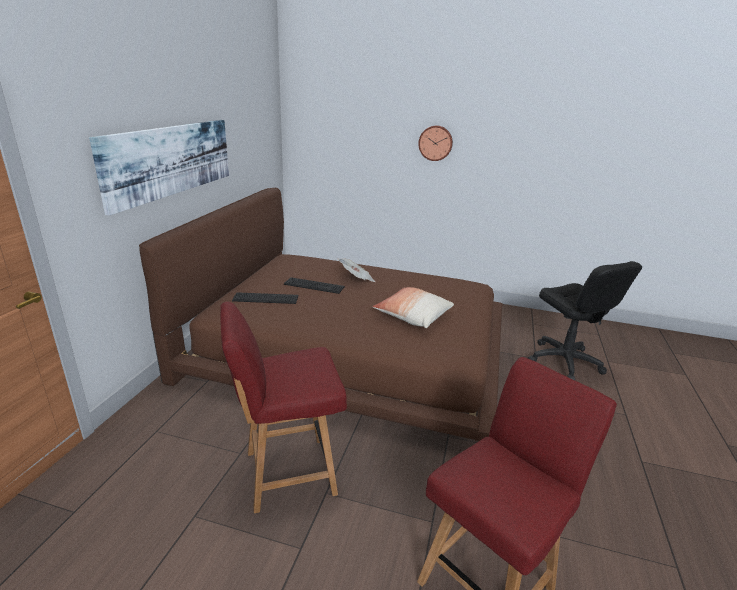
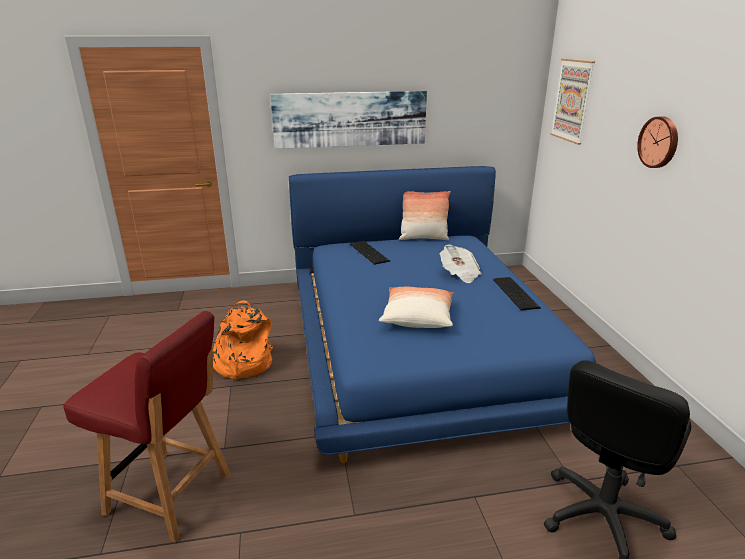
camera: 65 degrees right, 0 degrees up
brown bed [139,188,503,441] -> blue bed [289,166,596,463]
red chair [220,302,347,513] -> orange backpack [213,300,273,379]
keyboard [284,277,345,294] -> keyboard moved to [493,277,541,310]
none -> pillow [399,191,451,240]
none -> picture [550,59,595,145]

